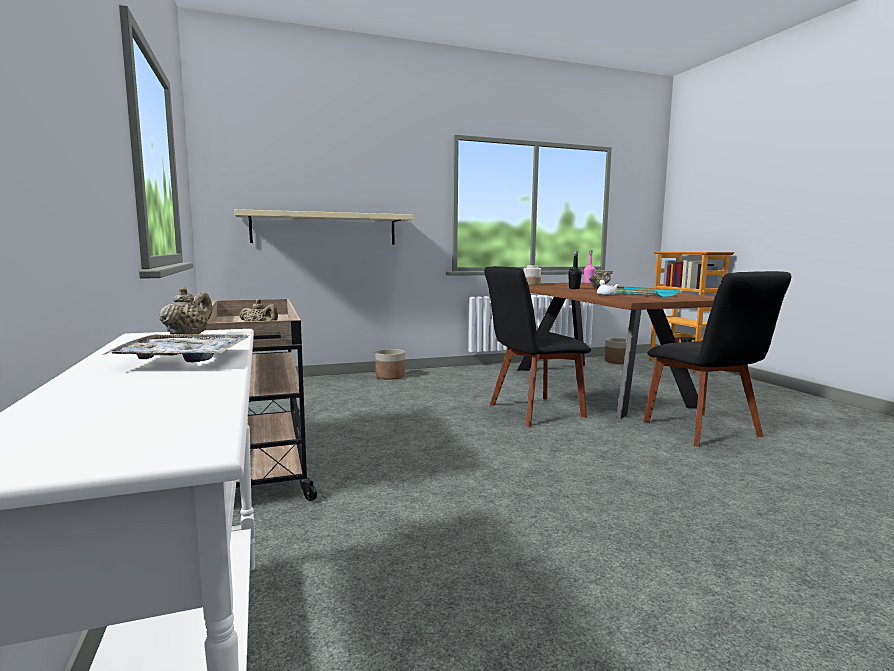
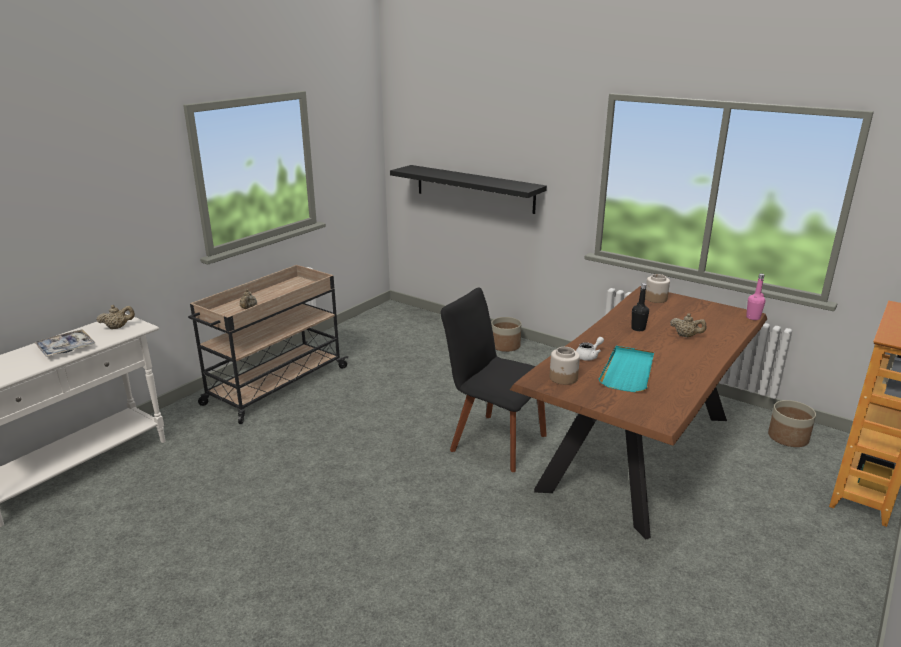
camera: 55 degrees right, 15 degrees up
beige shelf [235,209,413,244] -> black shelf [390,165,547,214]
black chair [643,271,791,447] -> none
none -> jar [550,347,580,385]

